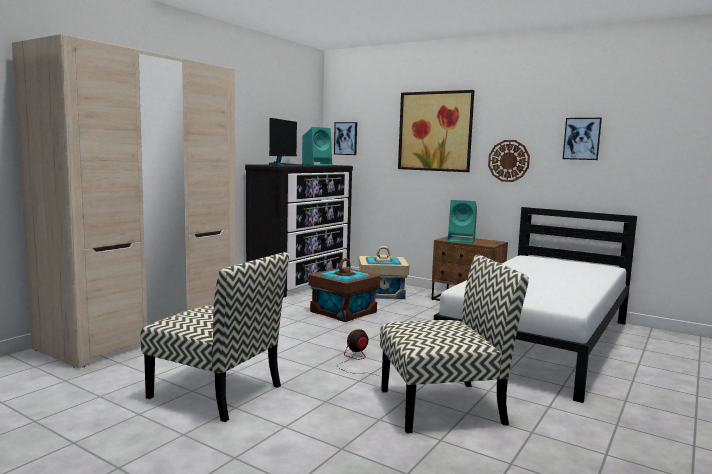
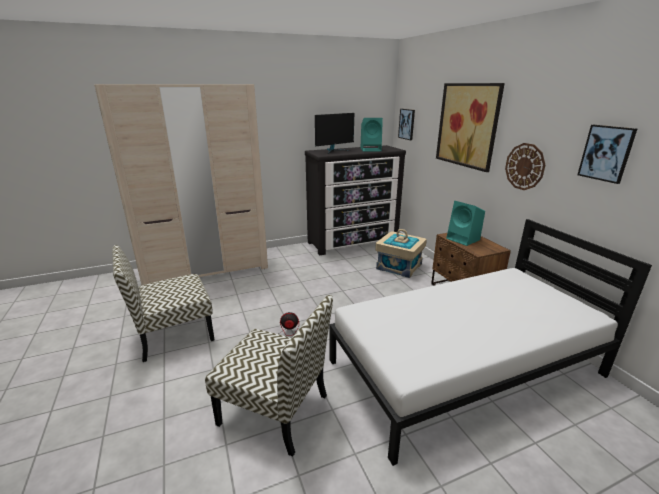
camera: 35 degrees right, 15 degrees up
chair [141,252,289,422] -> chair turned 90 degrees clockwise [112,245,215,362]
brown storage box [309,258,380,322] -> none

